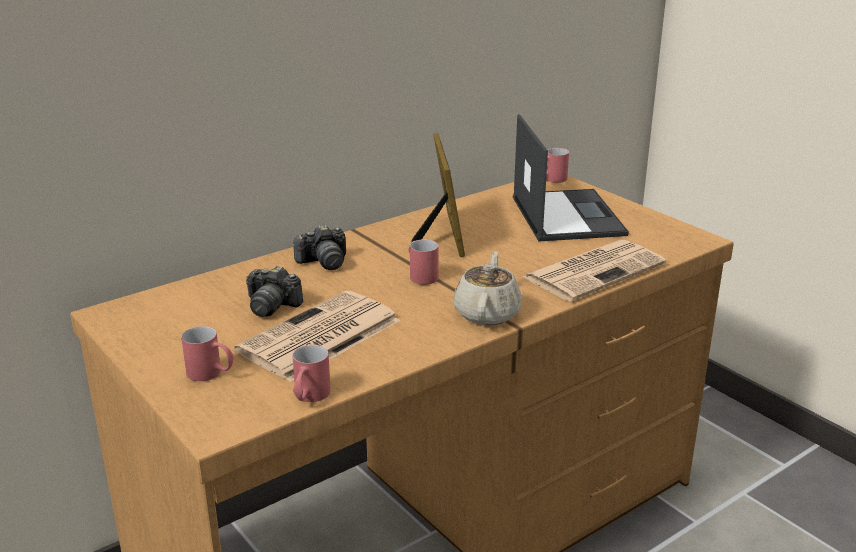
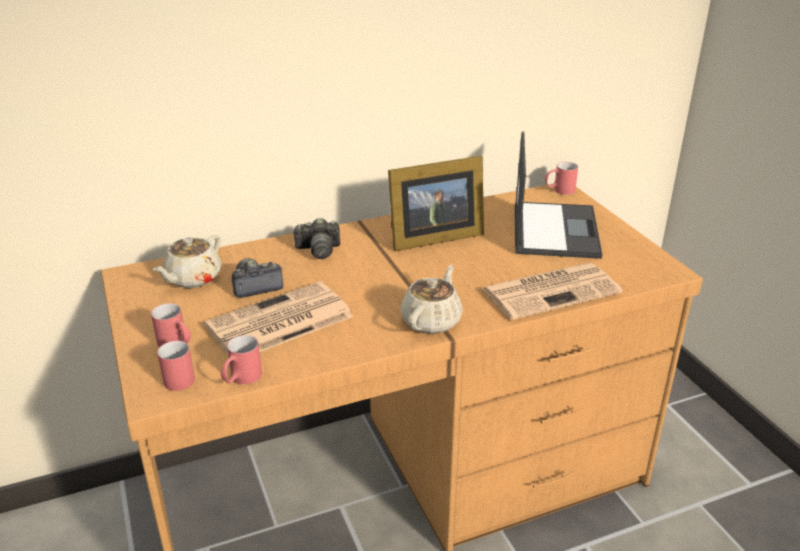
camera: 15 degrees right, 5 degrees up
camera [246,266,303,317] -> camera turned 120 degrees clockwise [232,258,283,298]
red mug [409,239,439,285] -> red mug moved to [157,339,195,391]
picture frame [411,133,465,257] -> picture frame turned 60 degrees clockwise [388,156,484,251]
none -> beige teapot [153,235,222,288]

